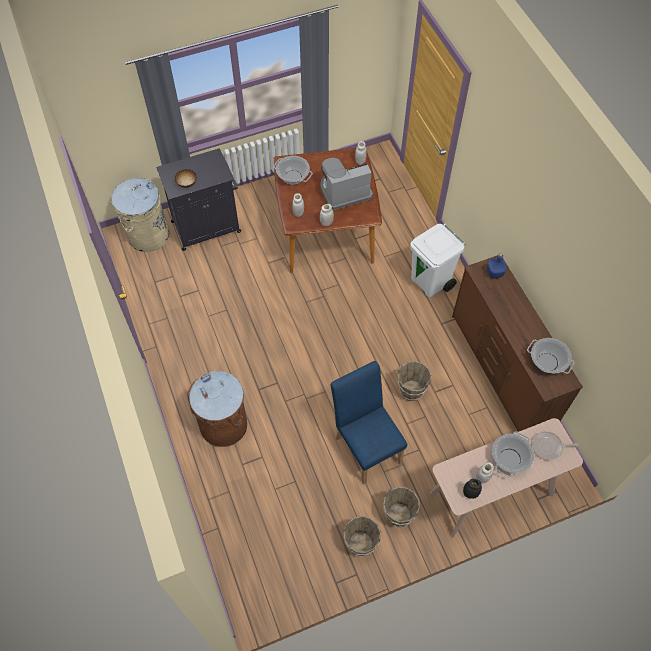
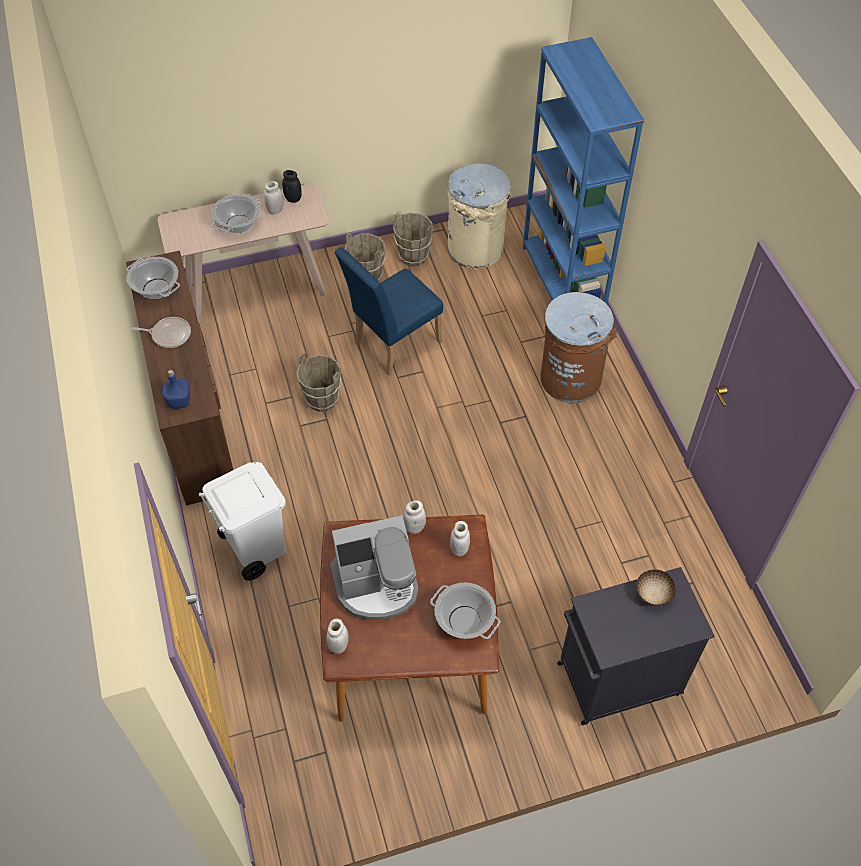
camera: 175 degrees left, 5 degrees down
beige trash can [111,178,169,252] -> beige trash can moved to [448,163,511,269]
blue chair [331,361,407,484] -> blue chair turned 75 degrees clockwise [335,247,443,376]
frying pan [532,431,579,460] -> frying pan moved to [132,317,191,348]
none -> blue bookcase [523,37,644,304]

